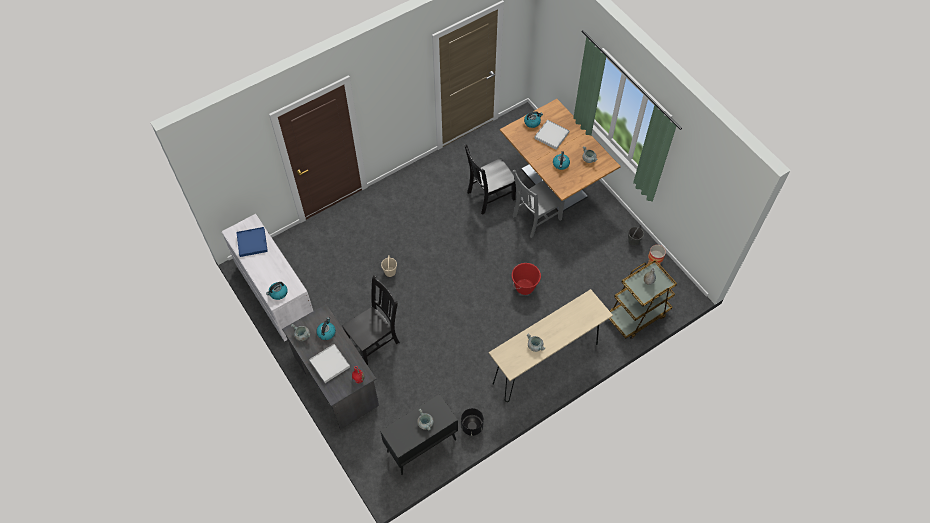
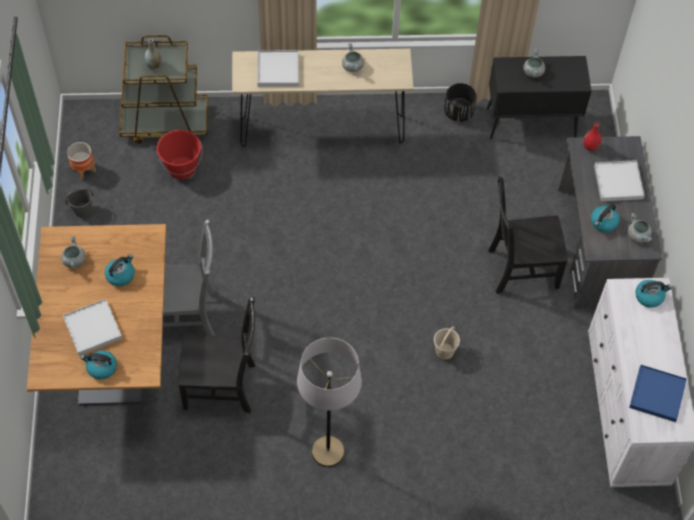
camera: 150 degrees left, 0 degrees up
red bucket [512,263,541,295] -> red bucket moved to [157,130,202,179]
none -> white tray [257,50,299,87]
none -> grey floor lamp [297,337,362,467]

